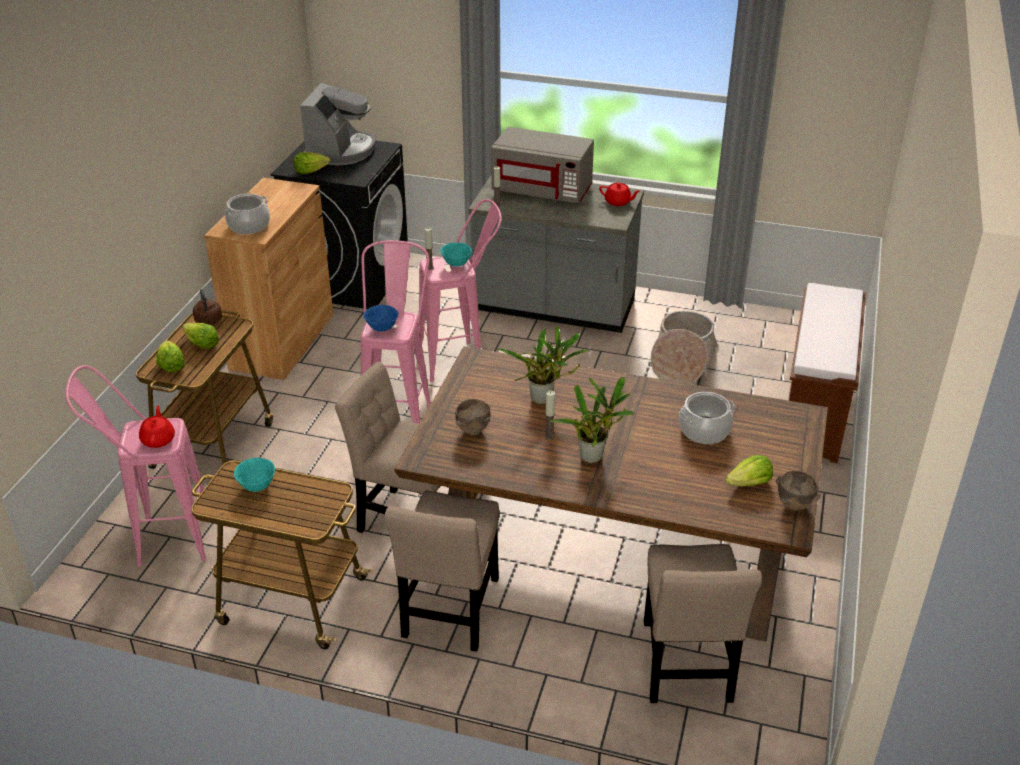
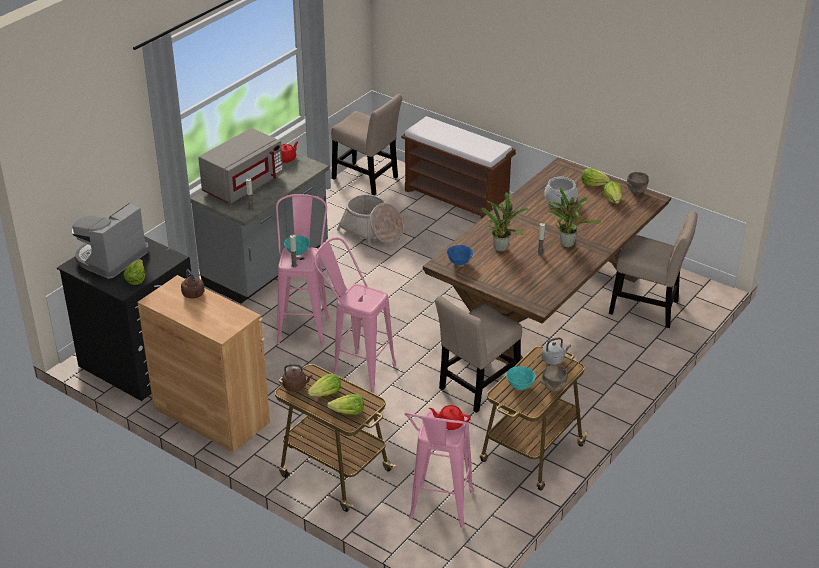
camera: 70 degrees left, 0 degrees up
cooking pot [224,194,270,234] -> none
coffee machine [300,83,376,166] -> coffee machine turned 90 degrees counterclockwise [72,203,149,279]
blue bowl [364,305,398,332] -> blue bowl moved to [447,245,473,266]
beige chair [385,491,499,652] -> beige chair moved to [331,94,402,195]
brown bowl [455,399,490,435] -> brown bowl moved to [540,365,568,392]
none -> brown kettle [181,269,204,299]
none -> grey kettle [541,337,571,365]
none -> lettuce [581,168,611,186]

